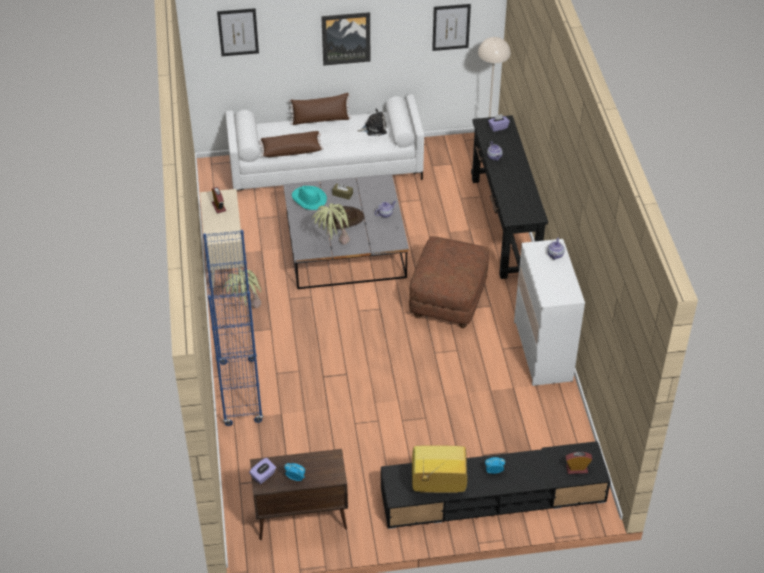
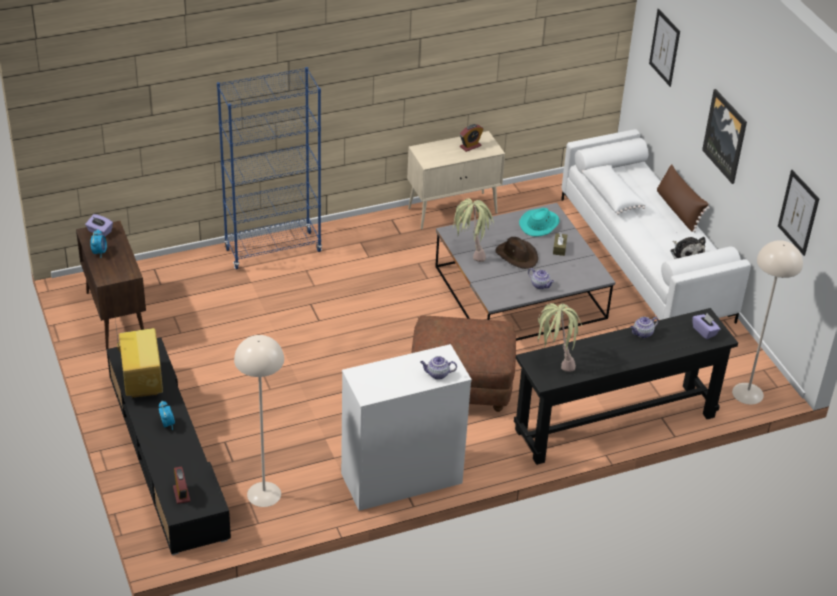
camera: 75 degrees right, 5 degrees down
potted plant [223,270,261,308] -> potted plant moved to [538,303,582,372]
brown pillow [259,131,324,157] -> white pillow [582,165,647,215]
none -> beige floor lamp [234,335,284,507]

